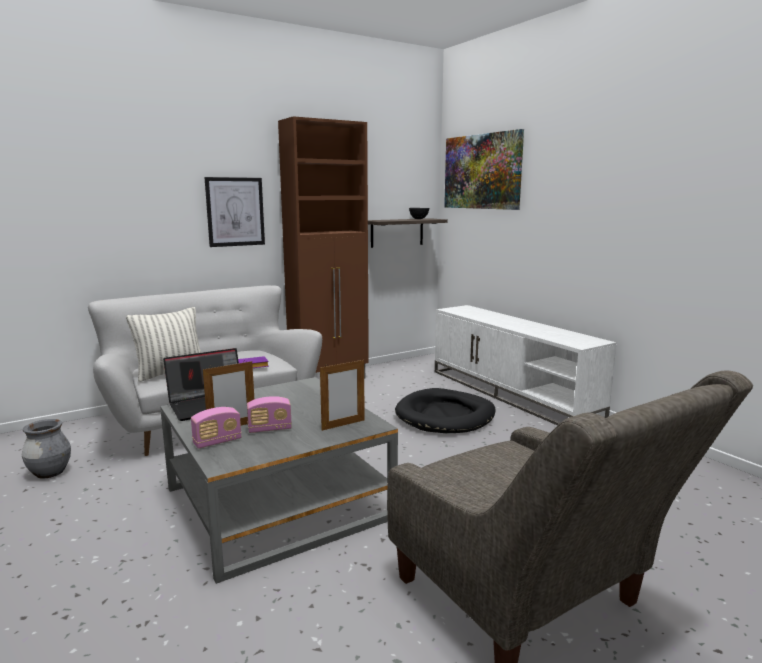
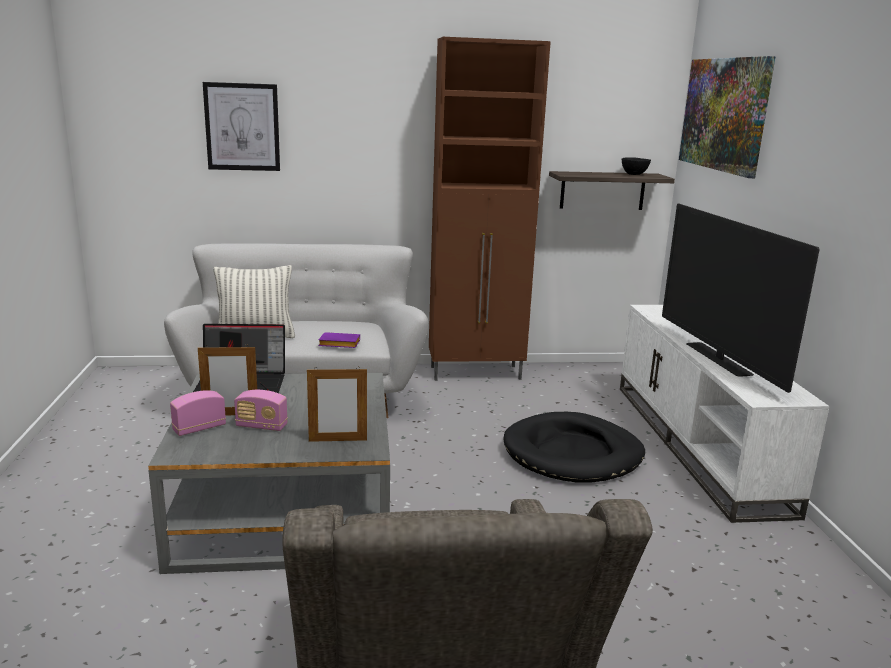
camera: 25 degrees right, 5 degrees up
grey vase [22,419,71,478] -> none
radio [191,407,242,449] -> radio turned 150 degrees clockwise [170,390,226,436]
picture [205,177,265,247] -> picture moved to [203,82,280,171]
none -> television [662,204,820,393]

